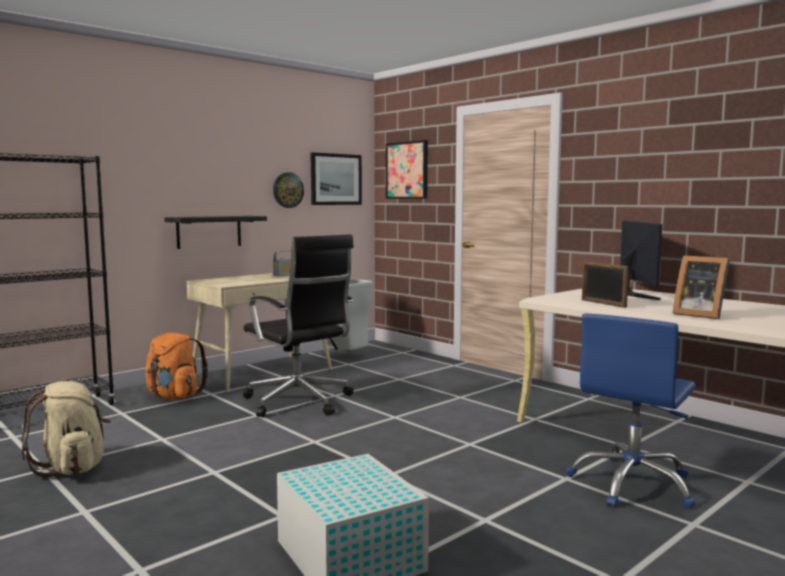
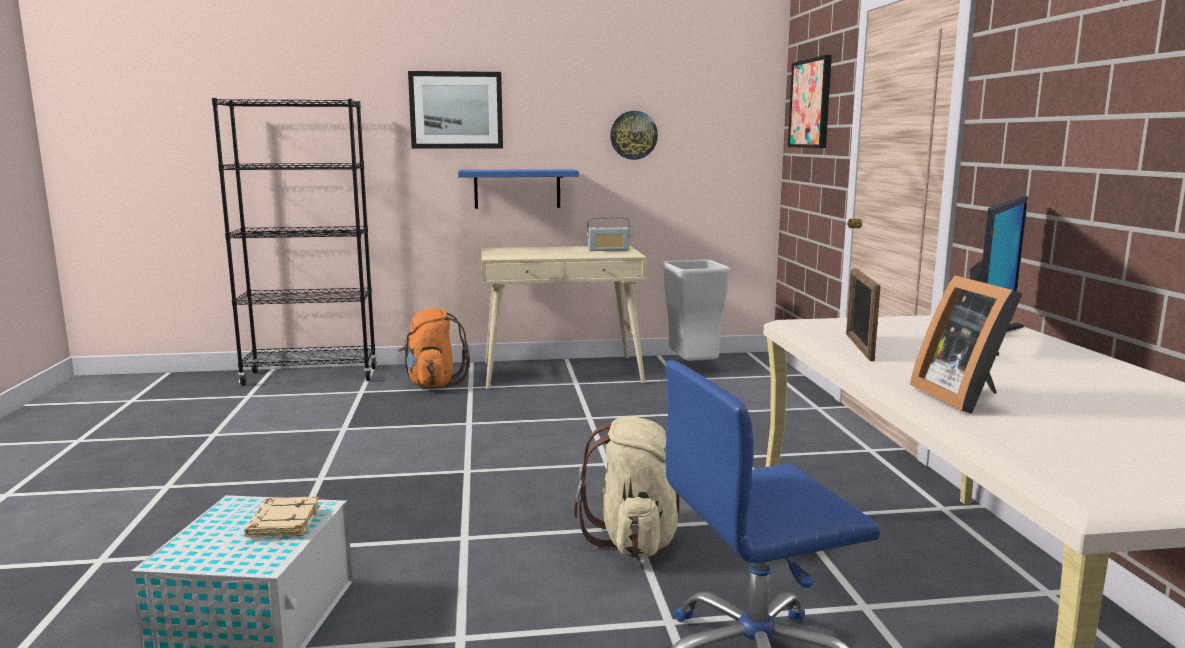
camera: 35 degrees right, 5 degrees up
beige backpack [21,381,111,477] -> beige backpack moved to [574,417,680,558]
black shelf [164,216,267,249] -> blue shelf [458,169,579,209]
black office chair [243,234,354,417] -> none
picture [310,152,362,205] -> picture moved to [408,71,503,149]
none -> beige book [244,497,320,538]

